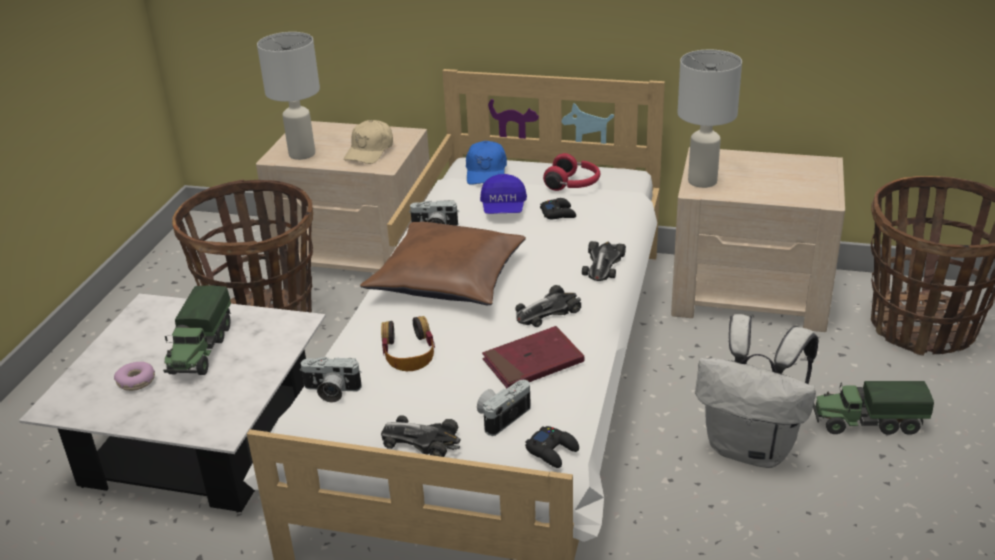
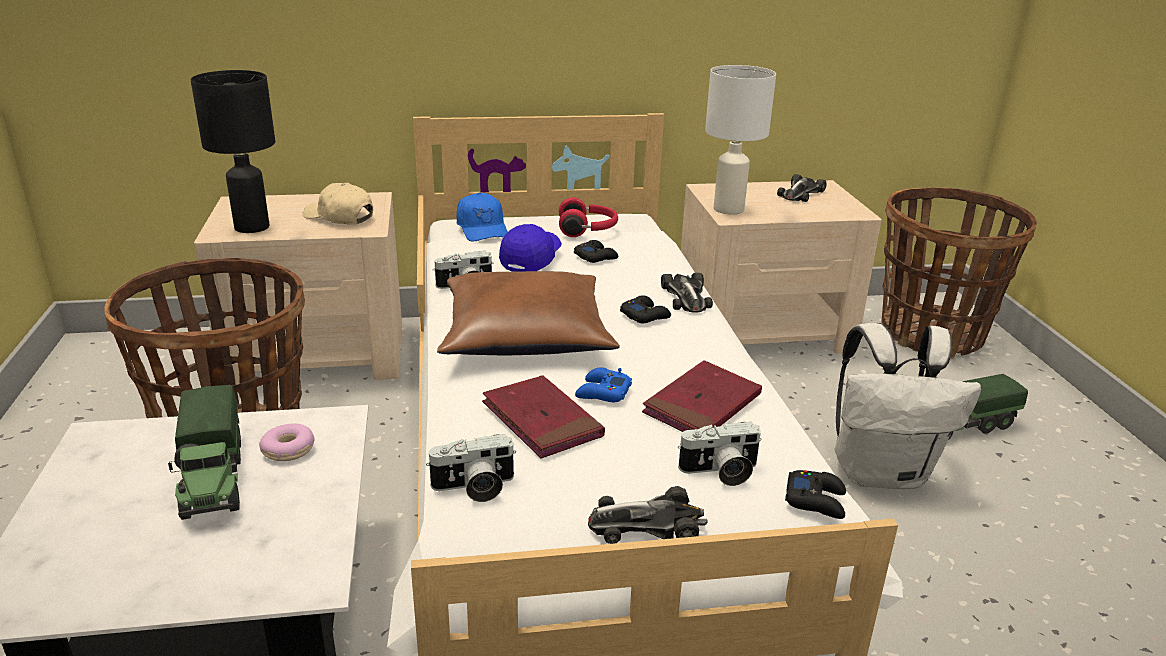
camera: 25 degrees left, 5 degrees down
donut [114,362,155,391] -> donut moved to [259,423,314,461]
white table lamp [257,32,320,160] -> black table lamp [190,70,275,233]
beige cap [344,120,393,164] -> beige cap turned 120 degrees clockwise [302,183,373,225]
headphones [381,316,435,371] -> red book [482,376,605,459]
camera [477,380,531,436] -> camera turned 120 degrees counterclockwise [678,422,762,486]
blue cap [480,174,527,214] -> blue cap turned 135 degrees counterclockwise [499,224,562,272]
toy car [515,285,581,327] -> toy car moved to [777,174,827,202]
none -> blue game controller [575,368,632,402]
none -> black game controller [620,295,671,323]

